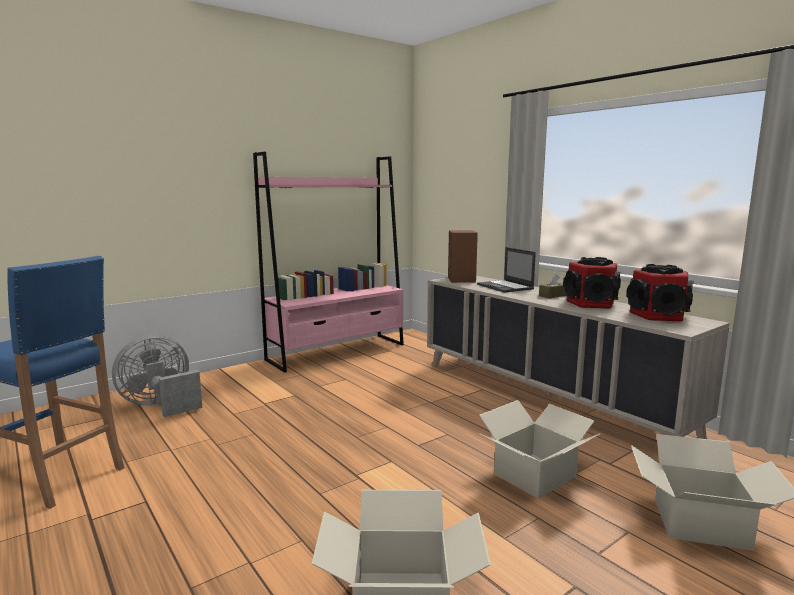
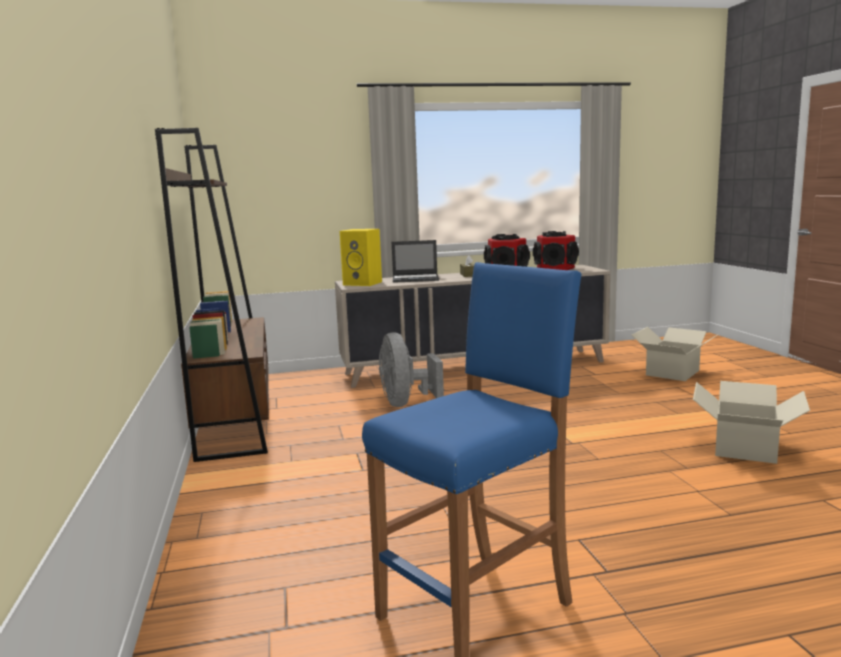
camera: 65 degrees left, 0 degrees up
grey fan [112,335,202,417] -> grey fan moved to [379,332,444,407]
pink bookcase [253,152,404,373] -> brown bookcase [155,128,269,462]
brown speaker [448,230,478,283] -> yellow speaker [340,229,382,286]
cardboard box [478,400,602,499] -> none

